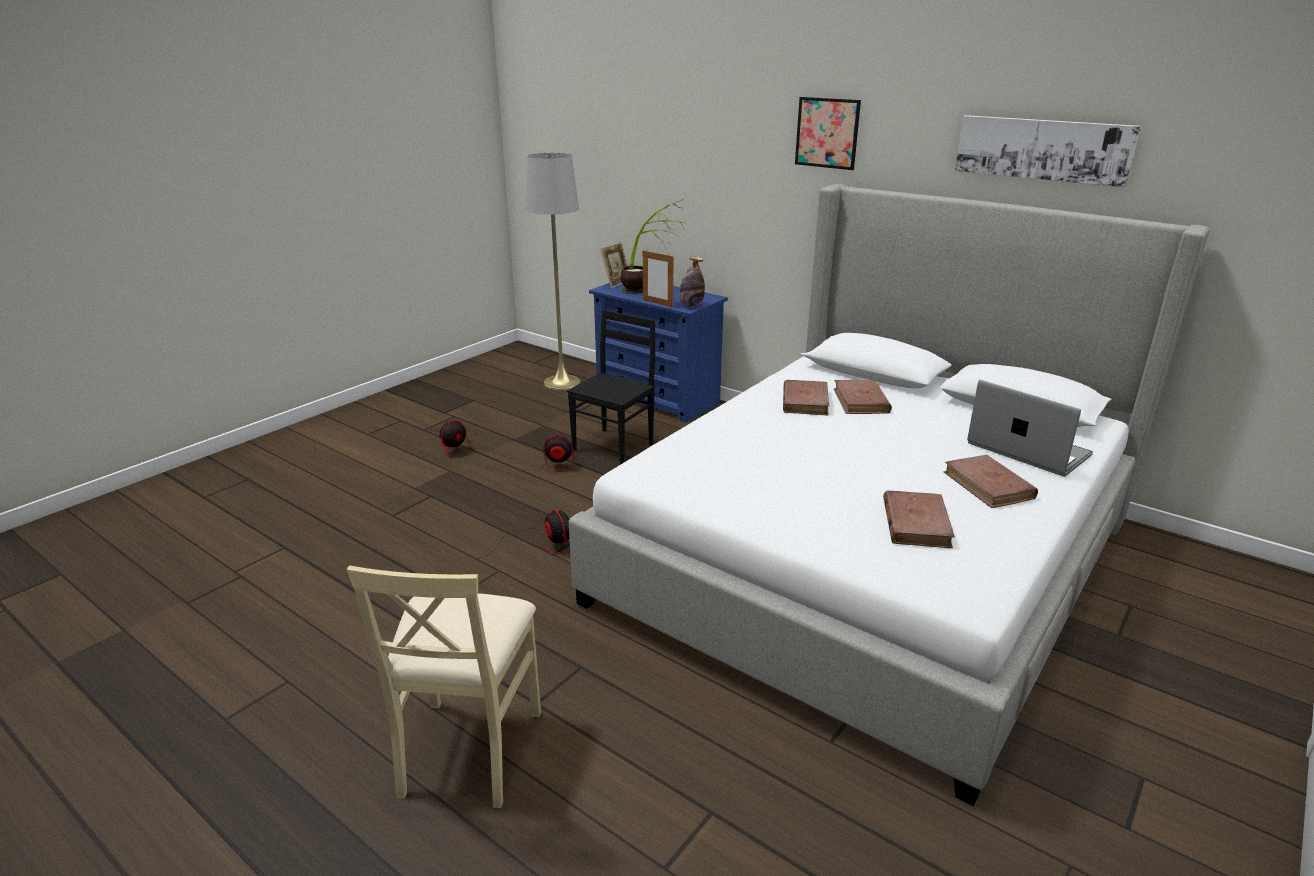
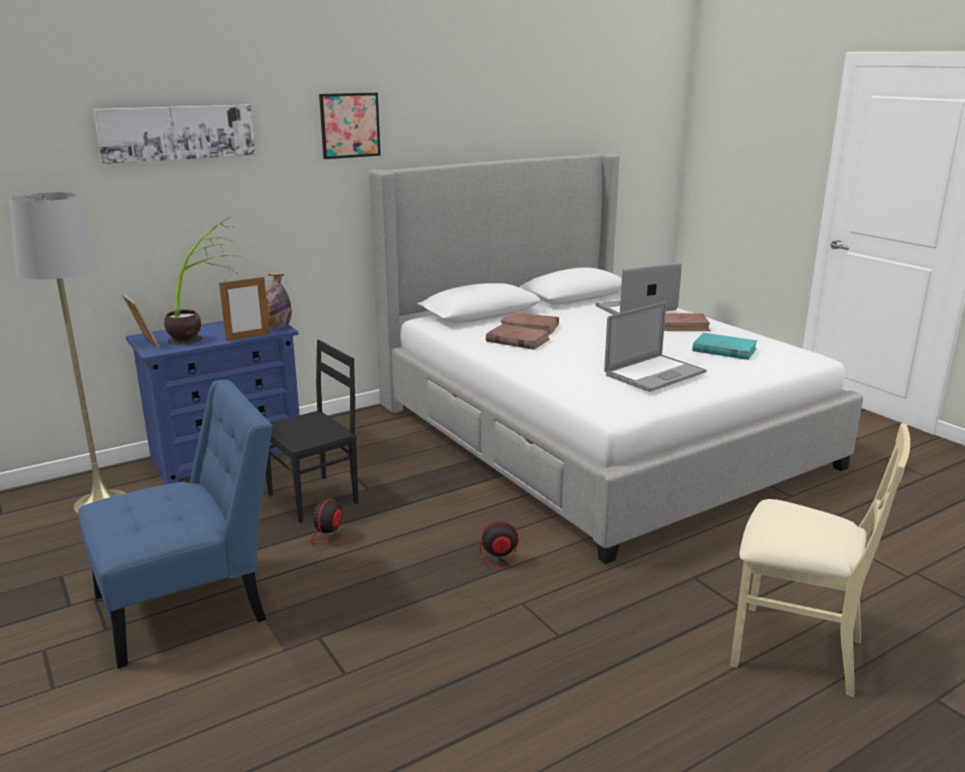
camera: 70 degrees left, 5 degrees down
fan [432,420,478,458] -> blue chair [78,380,272,669]
black chair [567,310,655,465] -> black chair turned 90 degrees clockwise [266,340,358,523]
brown book [883,490,955,548] -> turquoise book [692,333,758,360]
picture [955,115,1141,187] -> picture moved to [93,105,255,164]
none -> laptop [604,302,707,392]

